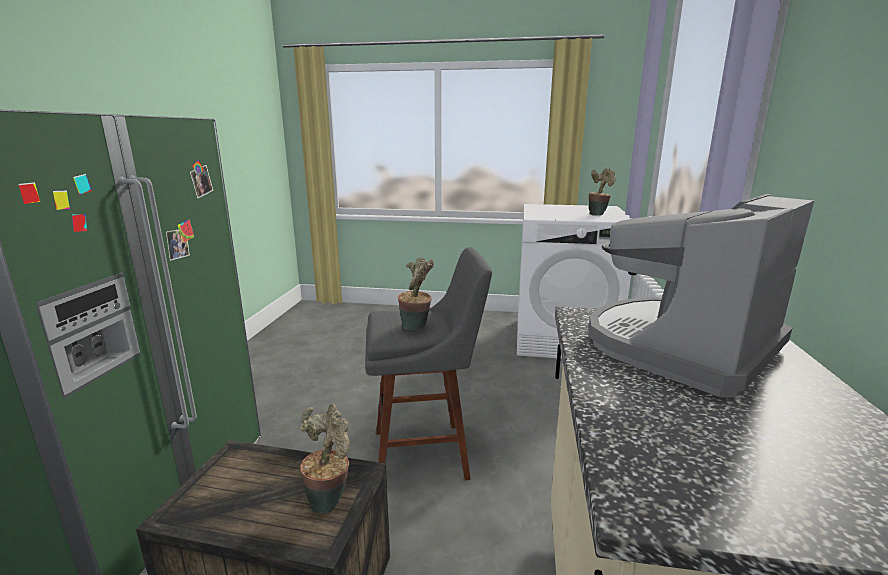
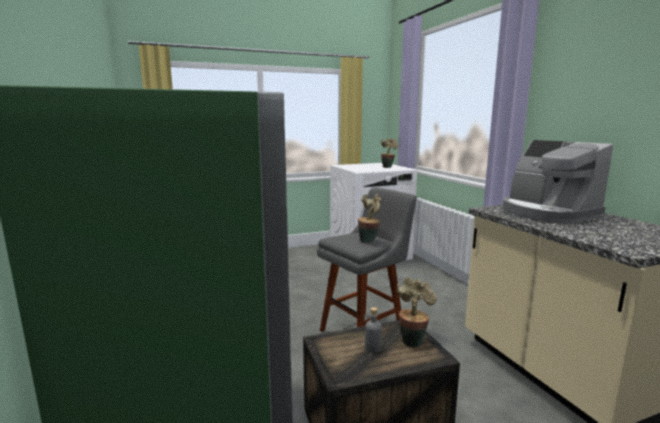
camera: 30 degrees left, 5 degrees down
coffee machine [589,194,814,397] -> coffee machine turned 45 degrees counterclockwise [503,140,613,223]
none -> grey bottle [365,307,382,353]

